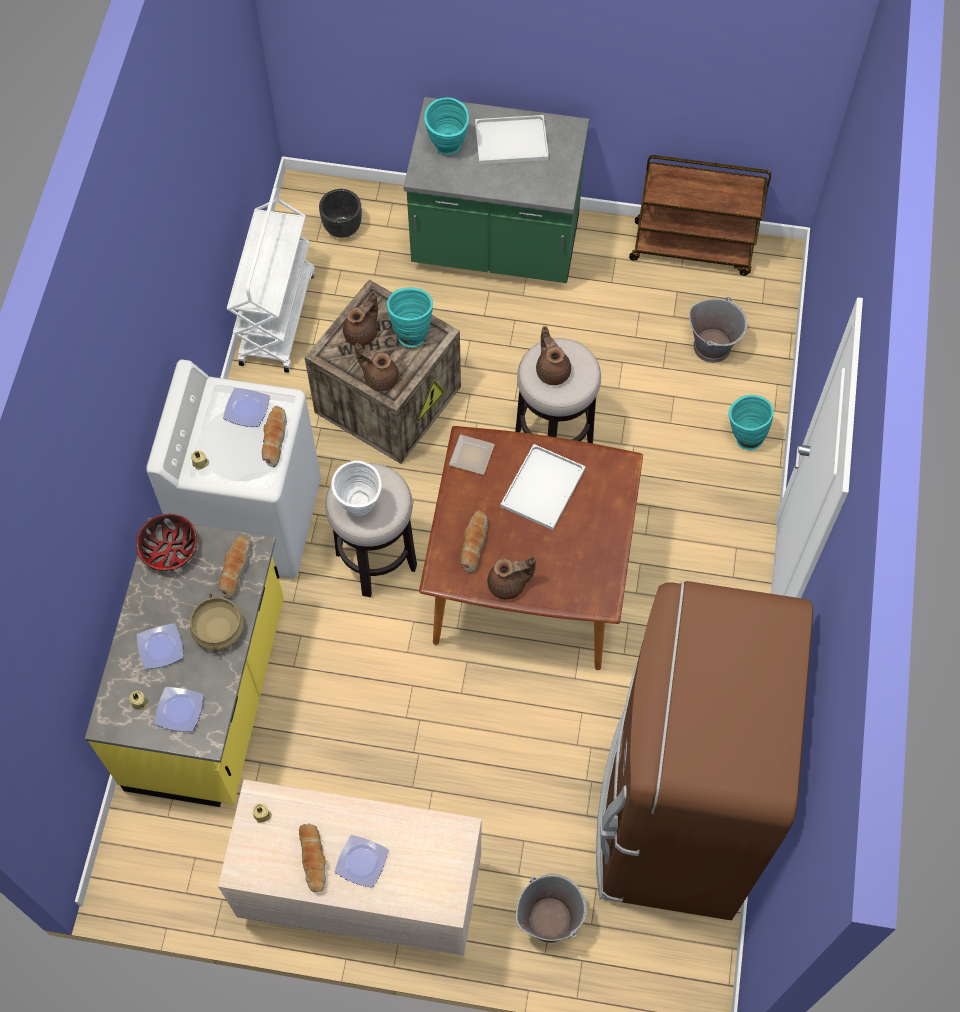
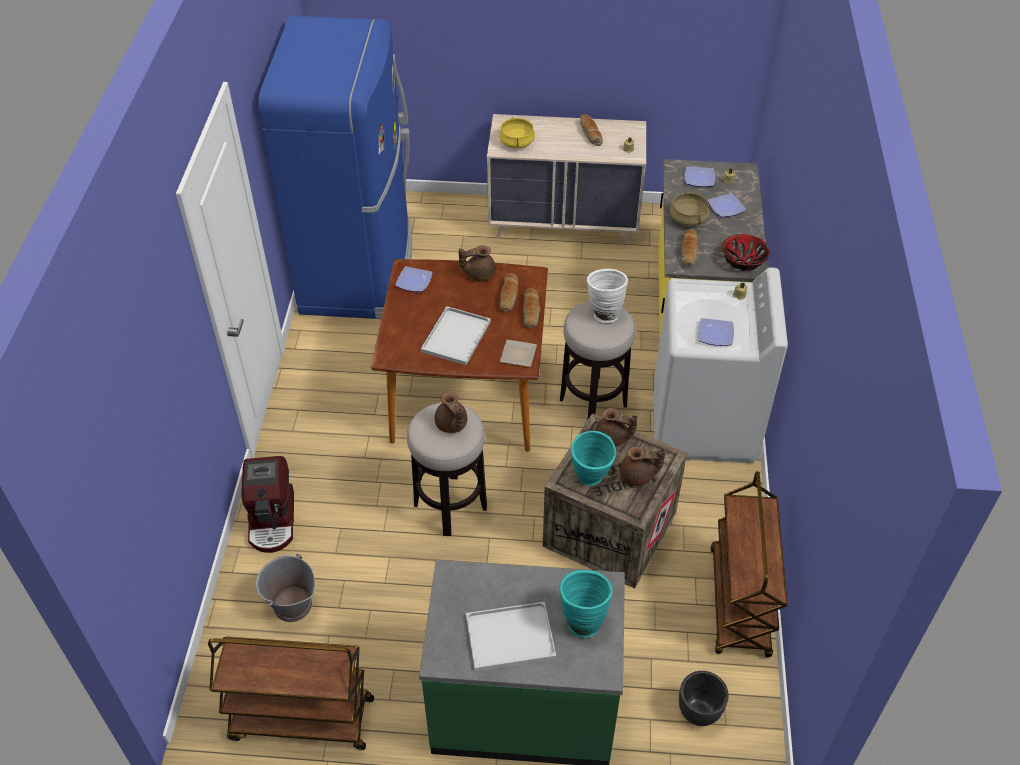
camera: 175 degrees right, 15 degrees down
white cart [227,188,315,373] -> brown cart [710,472,788,657]
bread [262,406,287,467] -> bread moved to [523,288,540,328]
plate [335,835,388,888] -> plate moved to [395,266,433,292]
brown teapot [343,292,378,346] -> brown teapot turned 120 degrees counterclockwise [620,446,665,486]
grey bucket [516,873,587,943] -> none
brown fridge [596,581,813,920] -> blue fridge [258,16,412,319]
turquoise vase [728,395,774,450] -> coffee machine [241,456,294,553]
none -> yellow cooking pot [499,117,535,148]

